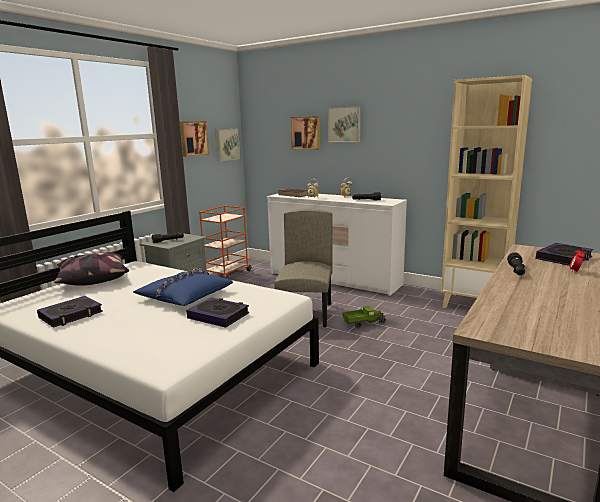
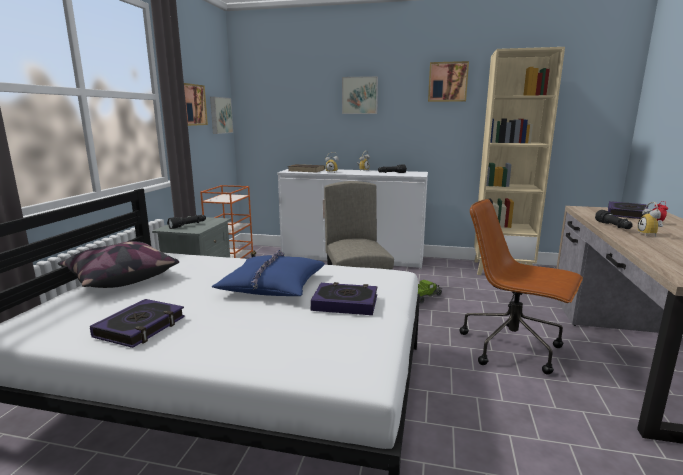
camera: 20 degrees left, 0 degrees up
picture [291,116,321,150] -> picture moved to [428,61,469,102]
none -> brown office chair [459,199,583,375]
none -> alarm clock [637,202,663,237]

